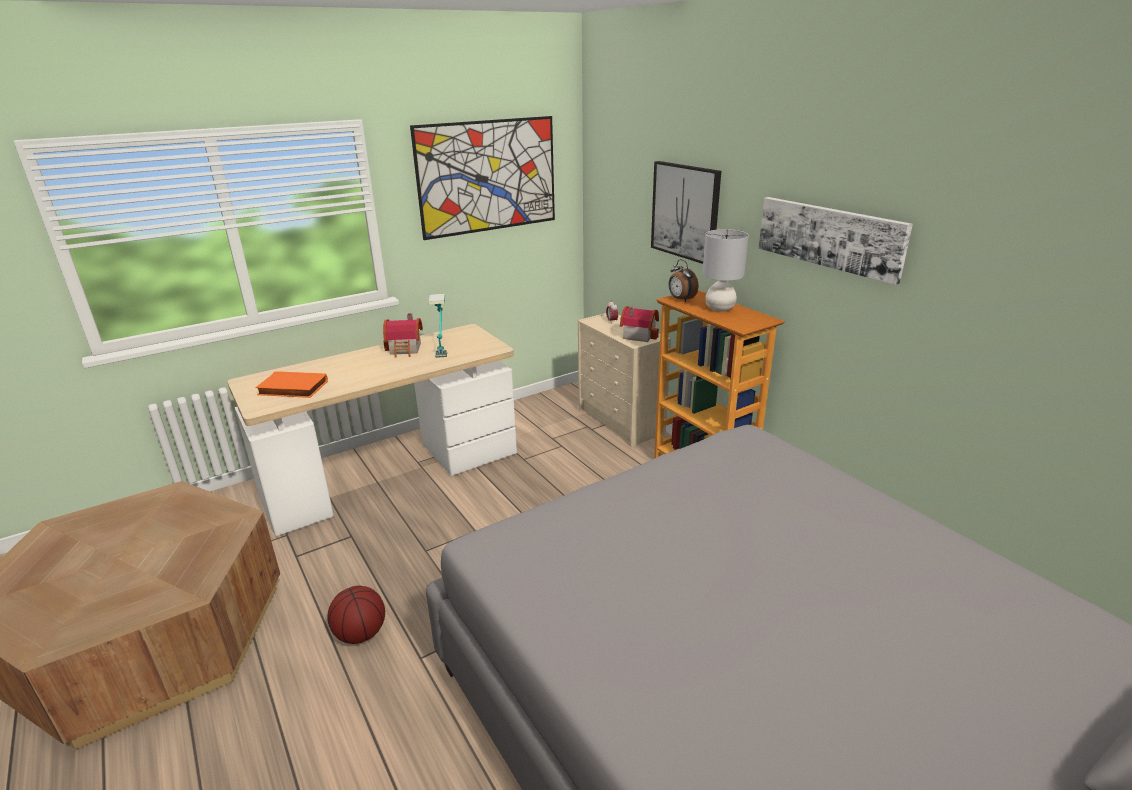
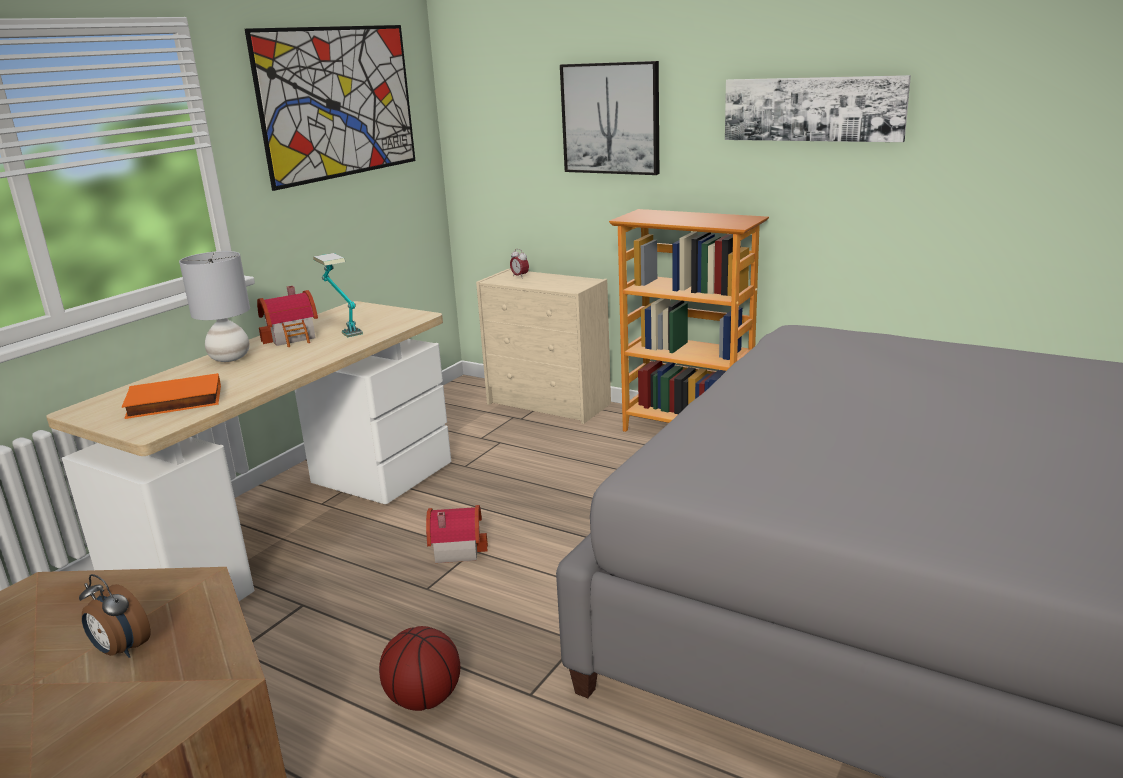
camera: 25 degrees left, 5 degrees down
toy house [620,306,659,342] -> toy house moved to [426,505,488,563]
alarm clock [669,259,698,302] -> alarm clock moved to [79,574,151,658]
grey table lamp [702,229,749,312] -> grey table lamp moved to [179,251,250,362]

